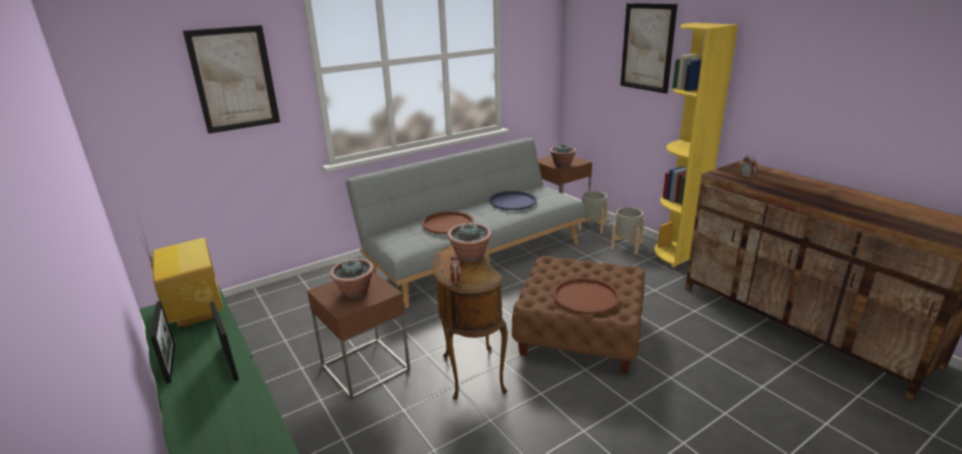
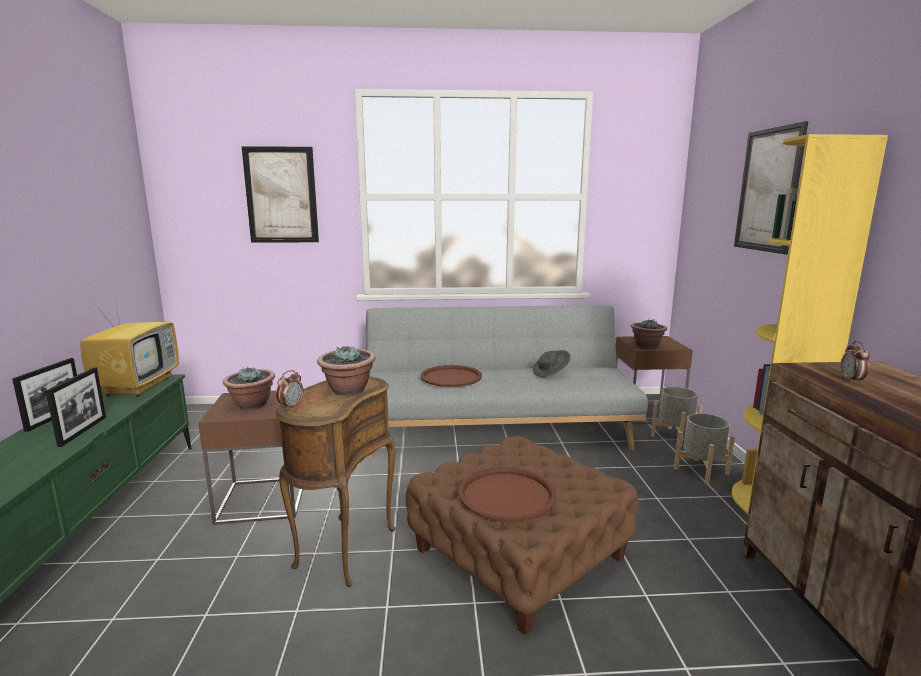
camera: 30 degrees right, 10 degrees down
blue tray [489,191,537,210] -> grey hat [533,350,570,377]

